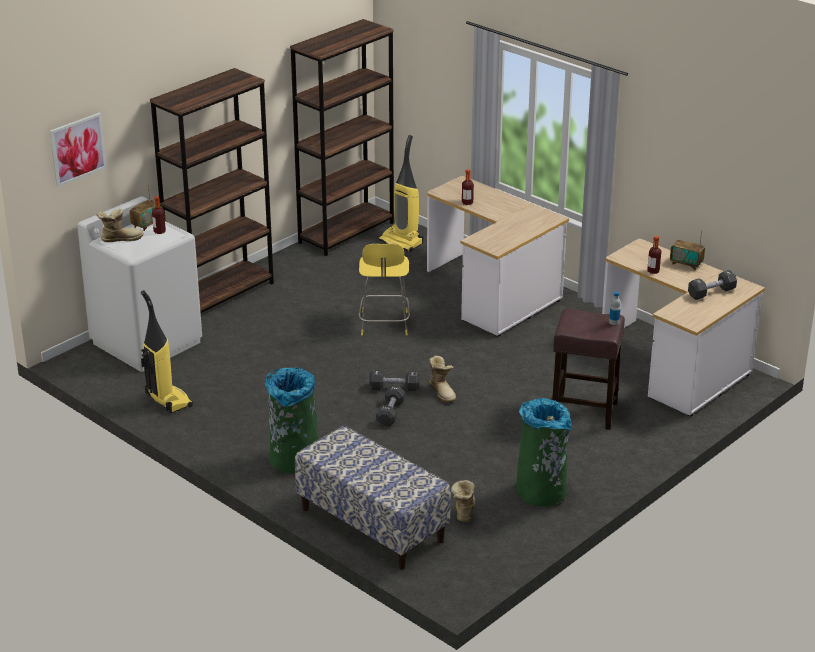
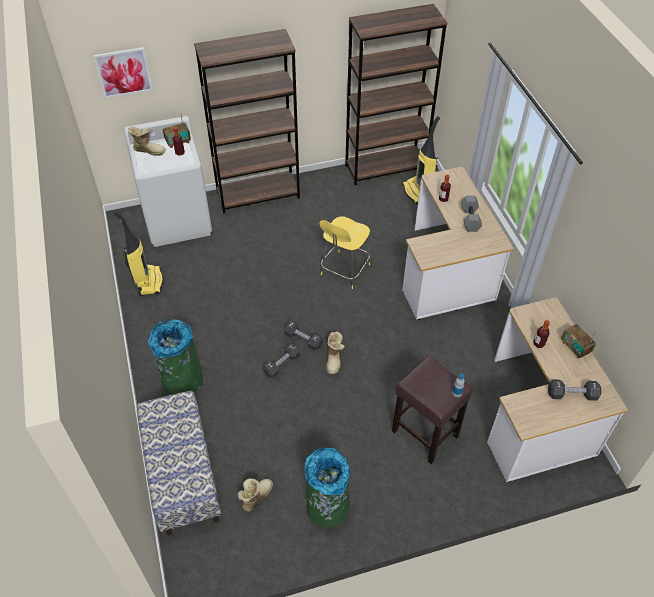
camera: 30 degrees right, 20 degrees up
none -> grey dumbbell [461,196,482,232]

